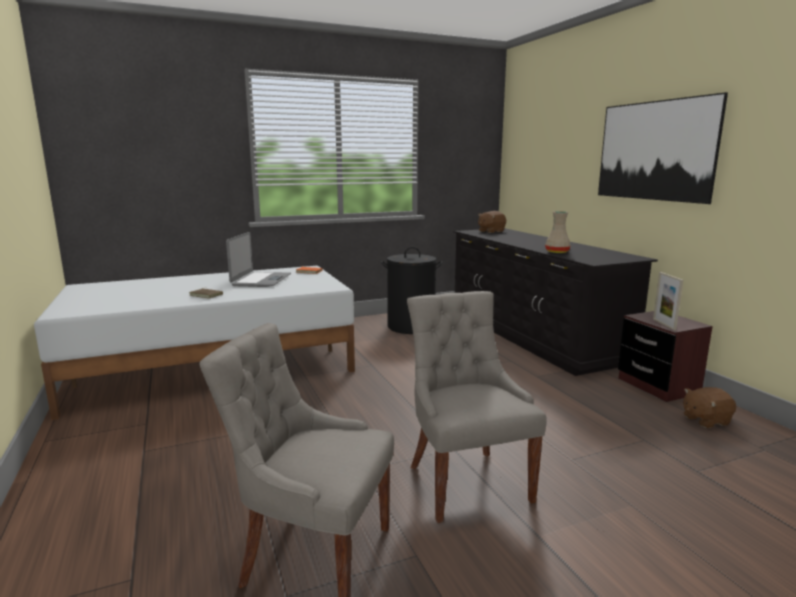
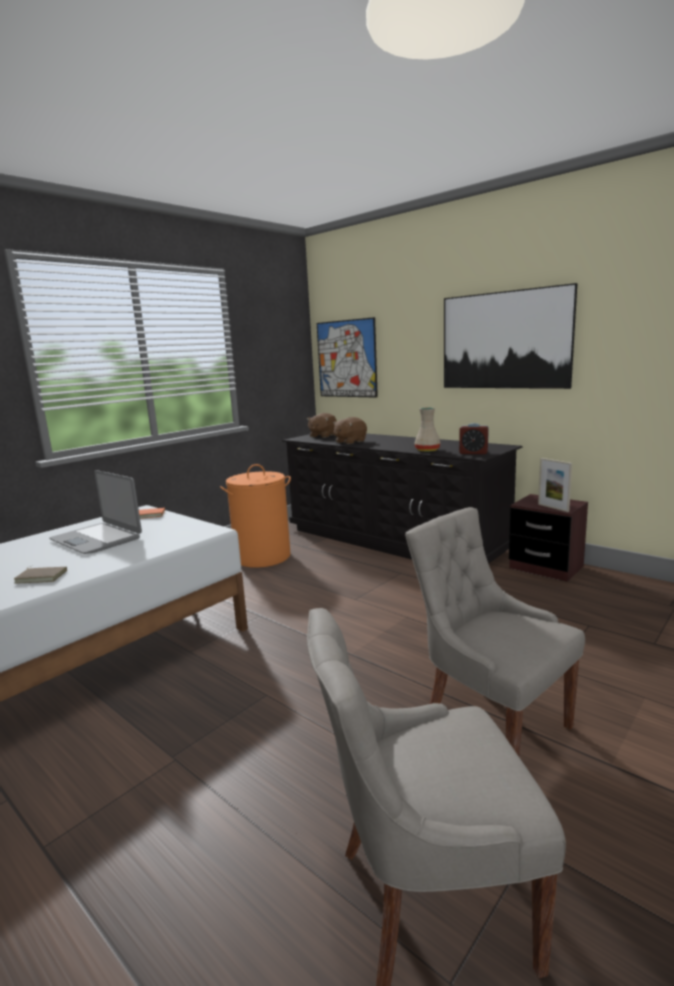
camera: 25 degrees left, 0 degrees up
laptop [226,232,291,287] -> laptop turned 150 degrees clockwise [49,470,142,554]
black laundry basket [381,247,442,334] -> orange laundry basket [220,464,291,568]
brown plush toy [683,387,736,428] -> brown plush toy moved to [333,417,367,444]
none -> picture [317,317,378,398]
none -> alarm clock [459,423,489,454]

